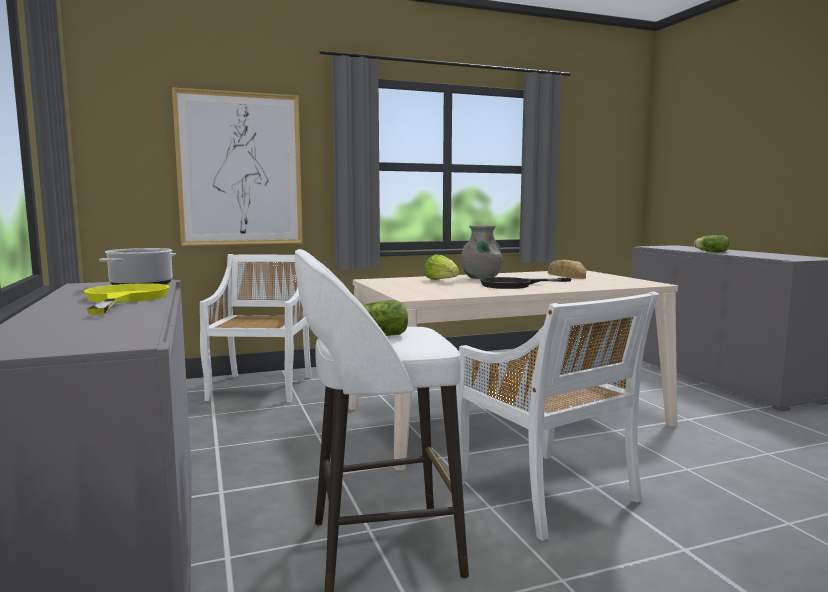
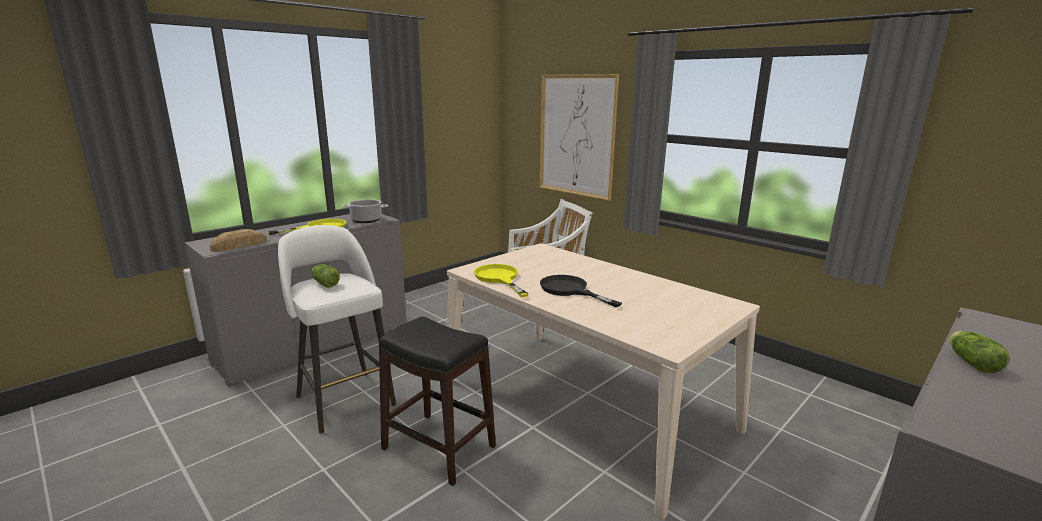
camera: 65 degrees right, 10 degrees up
lettuce [424,254,459,280] -> none
white chair [456,291,659,541] -> black stool [379,317,496,486]
grey vase [461,225,503,279] -> none
bread [548,260,586,279] -> bread moved to [210,229,267,252]
none -> yellow frying pan [474,264,529,297]

